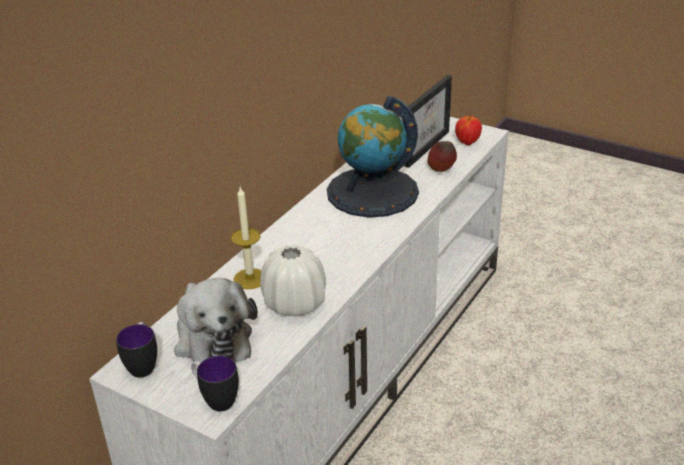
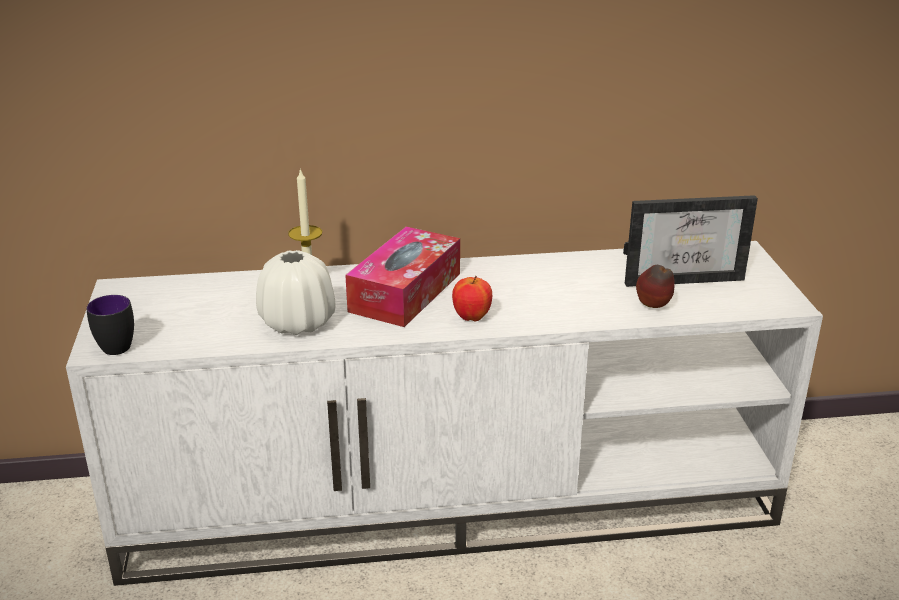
camera: 50 degrees right, 5 degrees down
mug [116,322,157,378] -> none
plush toy [174,278,258,367] -> none
globe [327,96,419,218] -> none
apple [455,114,482,145] -> apple moved to [452,276,492,321]
none -> tissue box [345,226,460,327]

